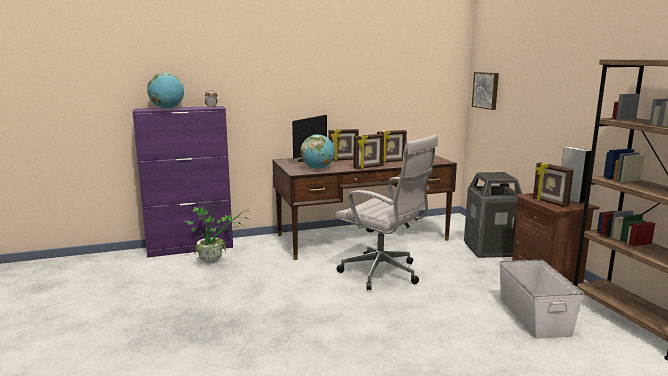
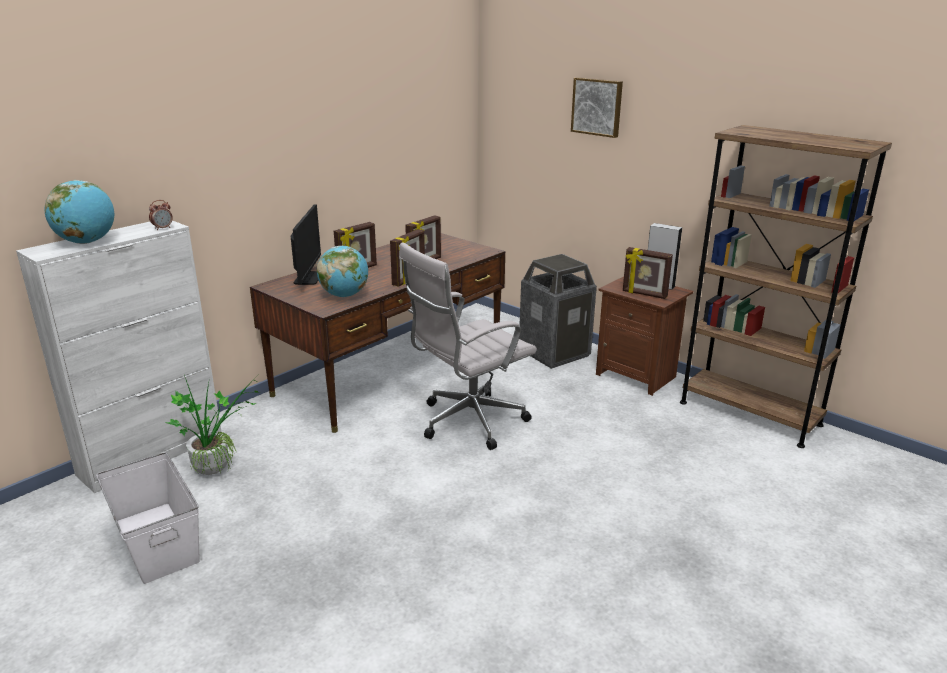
camera: 30 degrees left, 10 degrees up
purple cabinet [132,106,233,258] -> white cabinet [16,220,221,493]
white office chair [335,135,438,290] -> white office chair turned 135 degrees clockwise [399,242,537,450]
picture [472,72,499,110] -> picture moved to [571,77,623,138]
white storage box [499,260,584,339] -> white storage box moved to [96,452,200,584]

